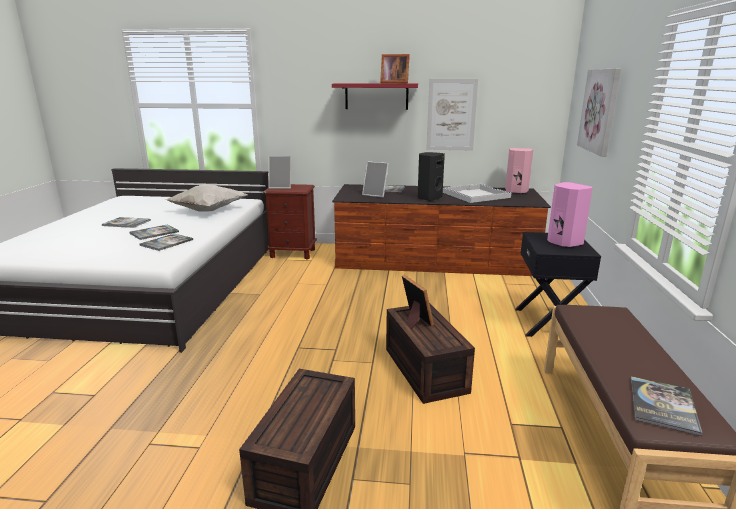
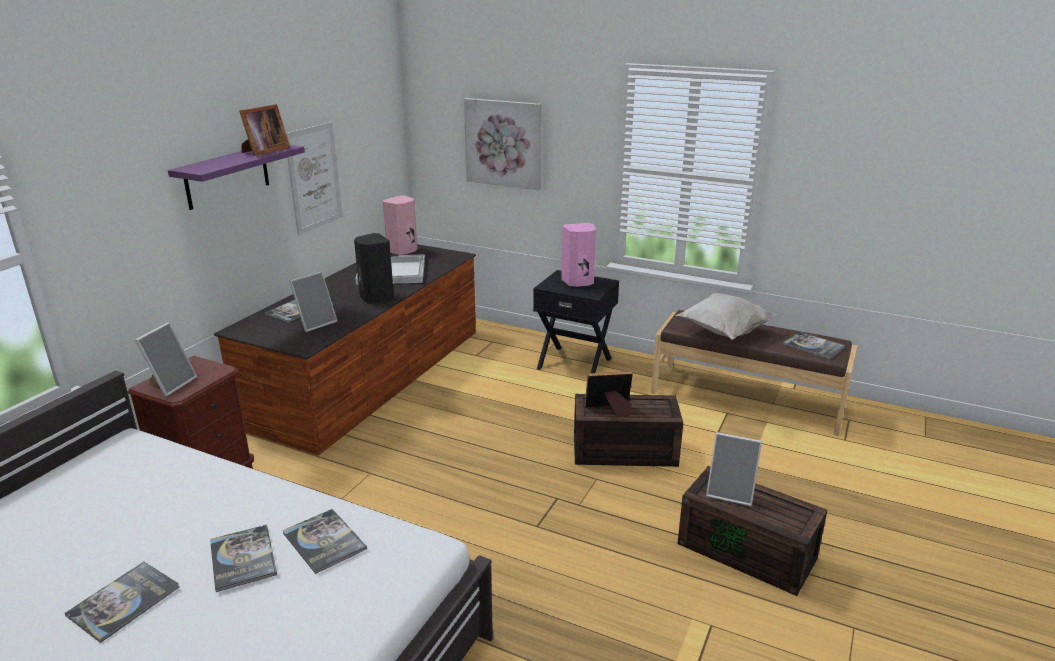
camera: 70 degrees left, 5 degrees up
white pillow [164,184,248,211] -> white pillow moved to [676,293,777,340]
red shelf [332,83,418,110] -> purple shelf [168,145,305,210]
none -> picture frame [706,432,762,506]

